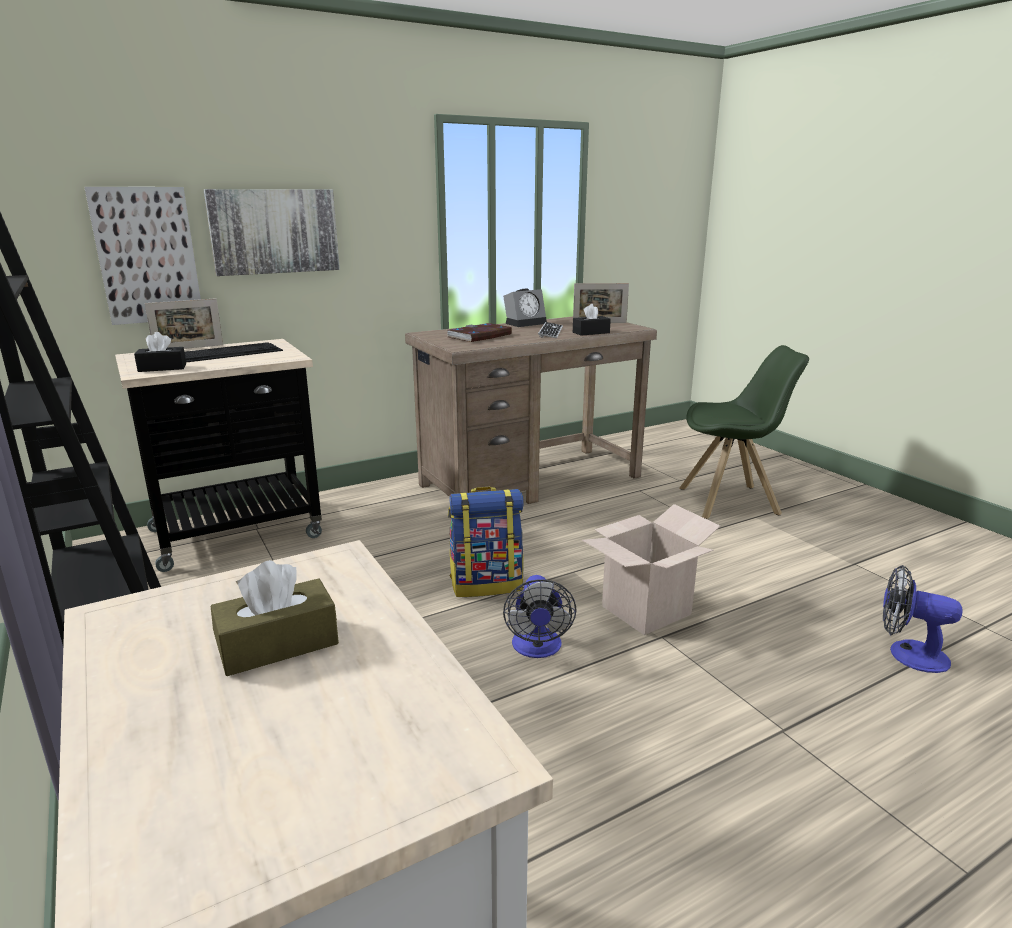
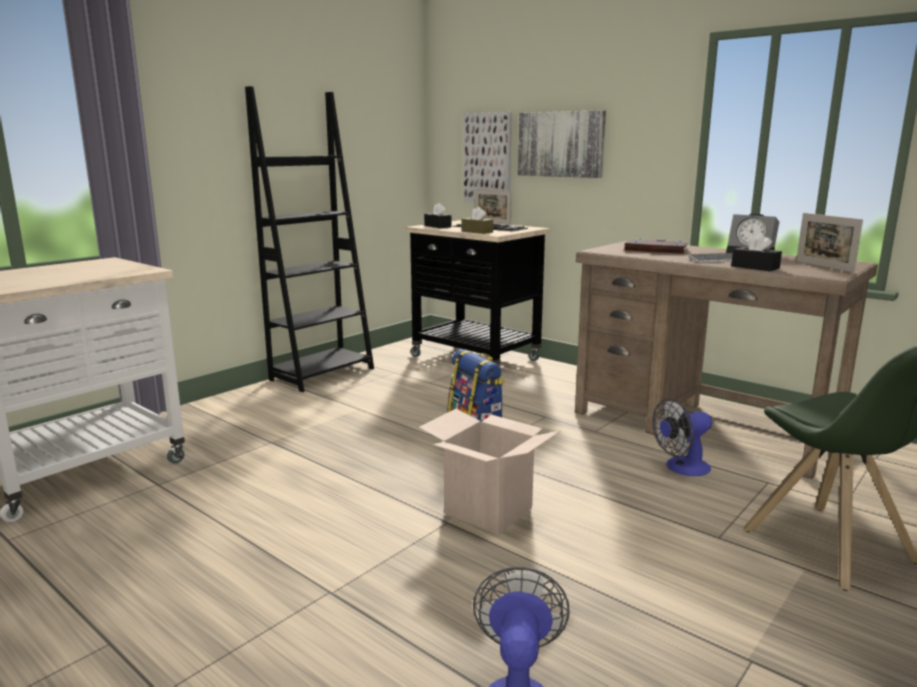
camera: 70 degrees right, 5 degrees down
brown tissue box [211,560,339,676] -> brown tissue box moved to [461,207,493,234]
fan [503,575,576,658] -> fan moved to [652,398,712,476]

